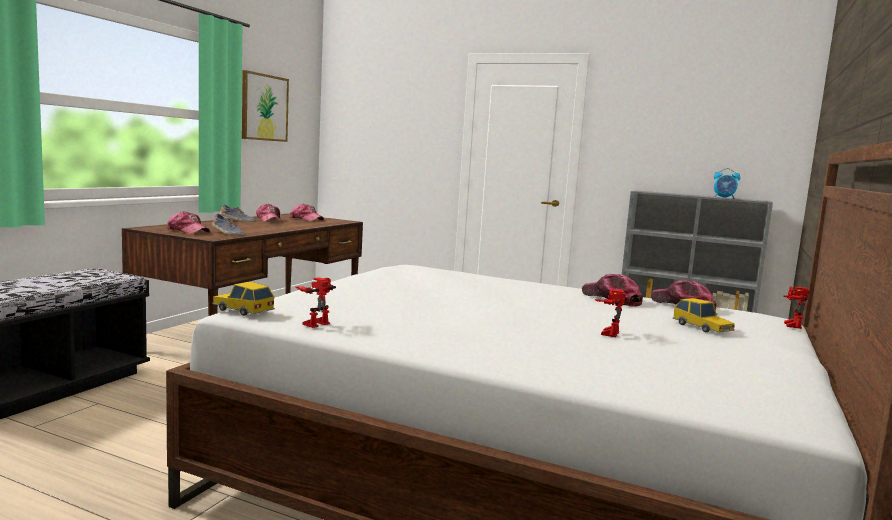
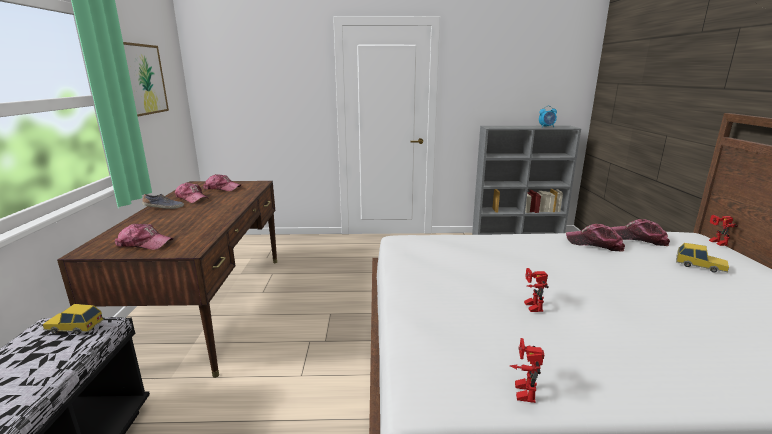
camera: 25 degrees left, 10 degrees up
shoe [212,214,244,236] -> none
toy car [212,281,275,316] -> toy car moved to [43,304,104,335]
toy robot [595,289,626,337] -> toy robot moved to [524,268,549,312]

